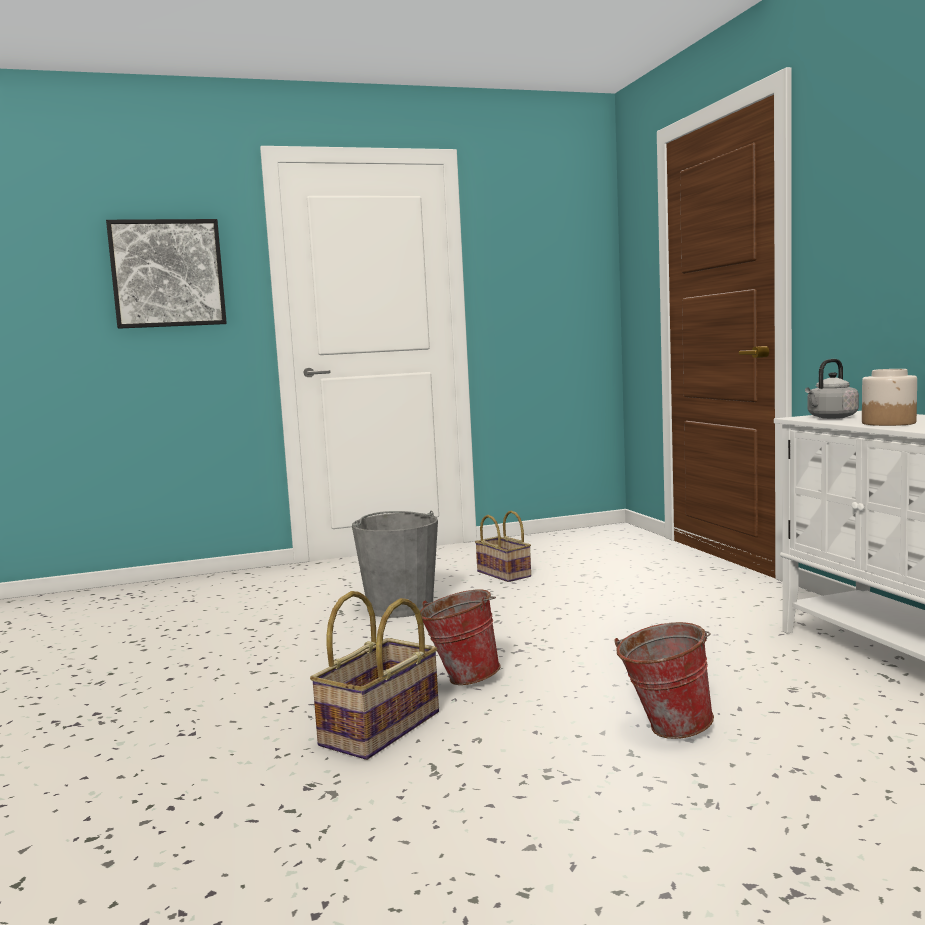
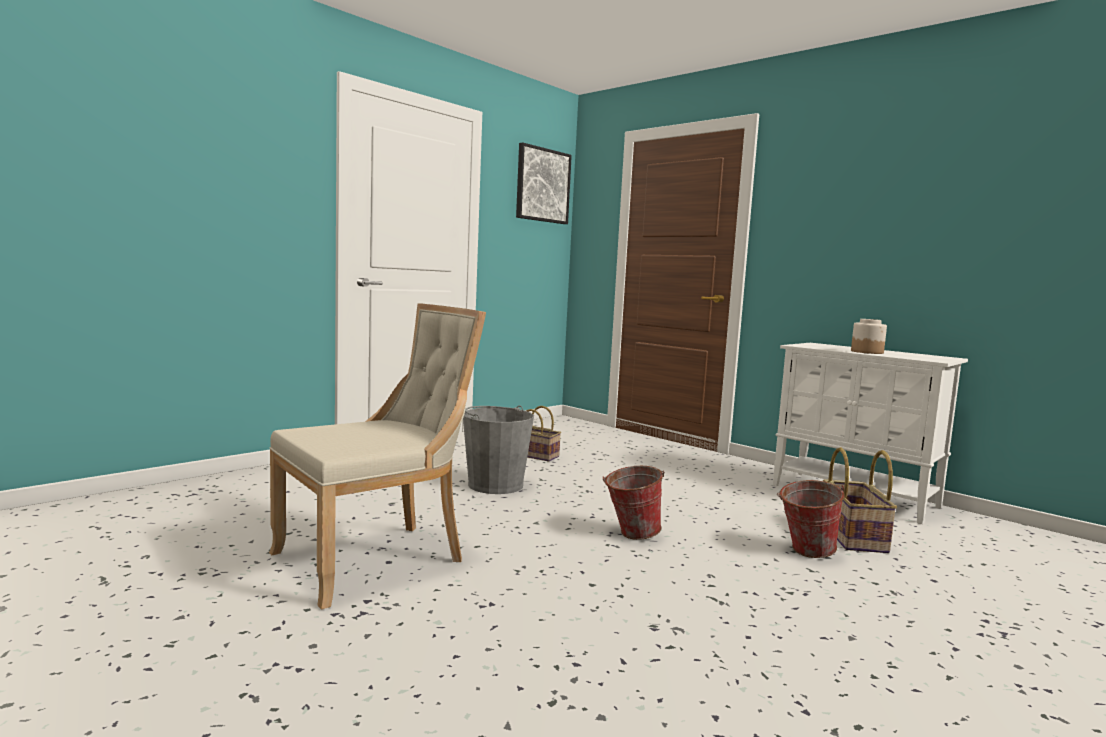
camera: 30 degrees left, 0 degrees up
picture [106,219,227,329] -> picture moved to [516,142,572,224]
basket [310,591,439,760] -> basket moved to [823,447,897,553]
grey kettle [805,359,859,419] -> none
none -> beige chair [269,303,486,610]

